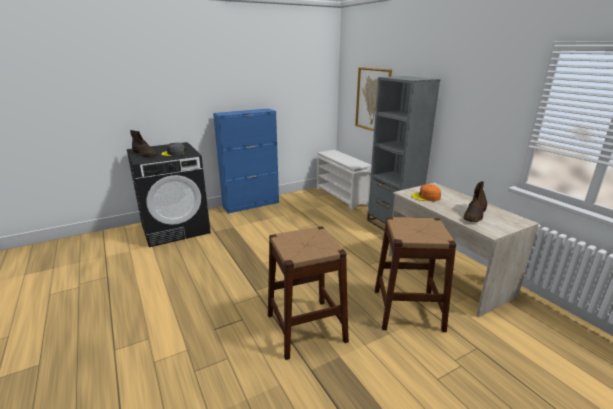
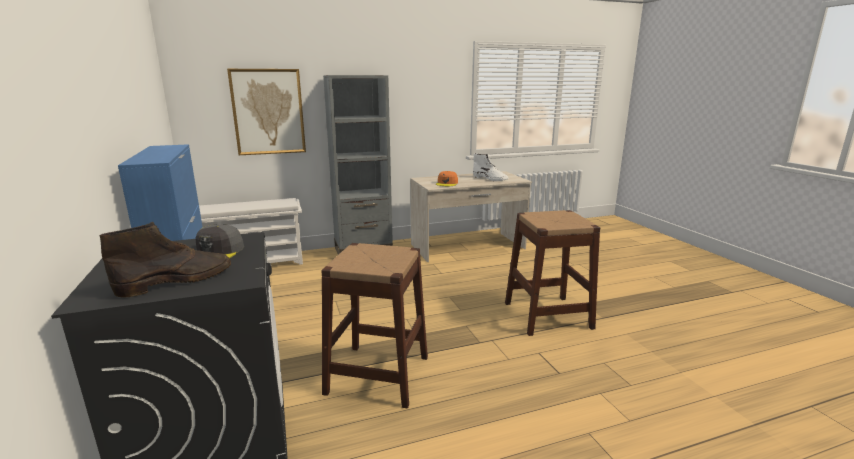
camera: 80 degrees left, 5 degrees down
brown stool [375,217,456,332] -> brown stool moved to [321,243,428,409]
brown boot [464,181,487,222] -> white boot [473,153,508,181]

